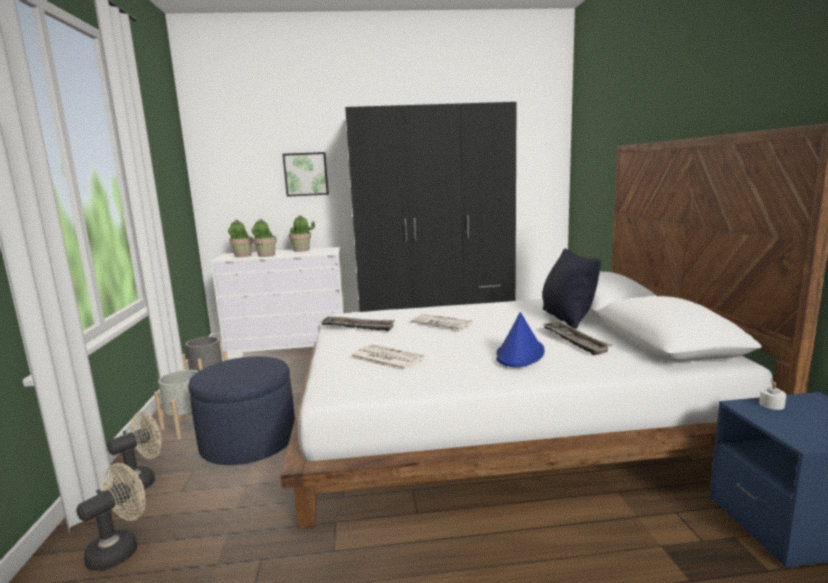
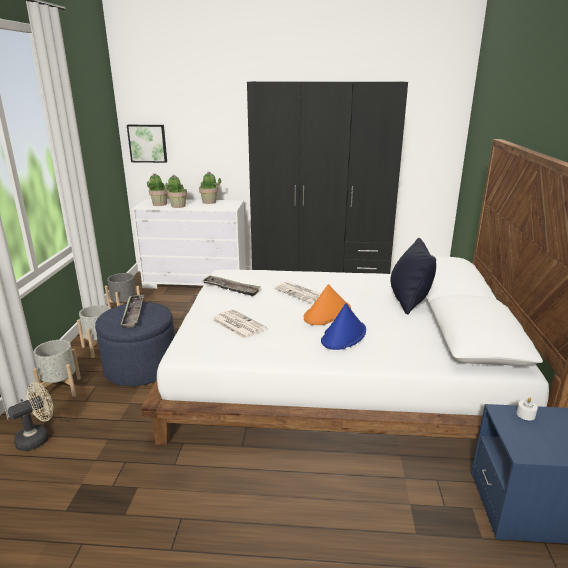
camera: 10 degrees right, 10 degrees up
beige fan [107,411,162,490] -> grey planter [33,340,81,397]
picture [283,152,329,197] -> picture moved to [127,125,167,163]
tray [541,320,612,355] -> tray moved to [120,295,144,328]
none -> orange hat [304,284,351,325]

